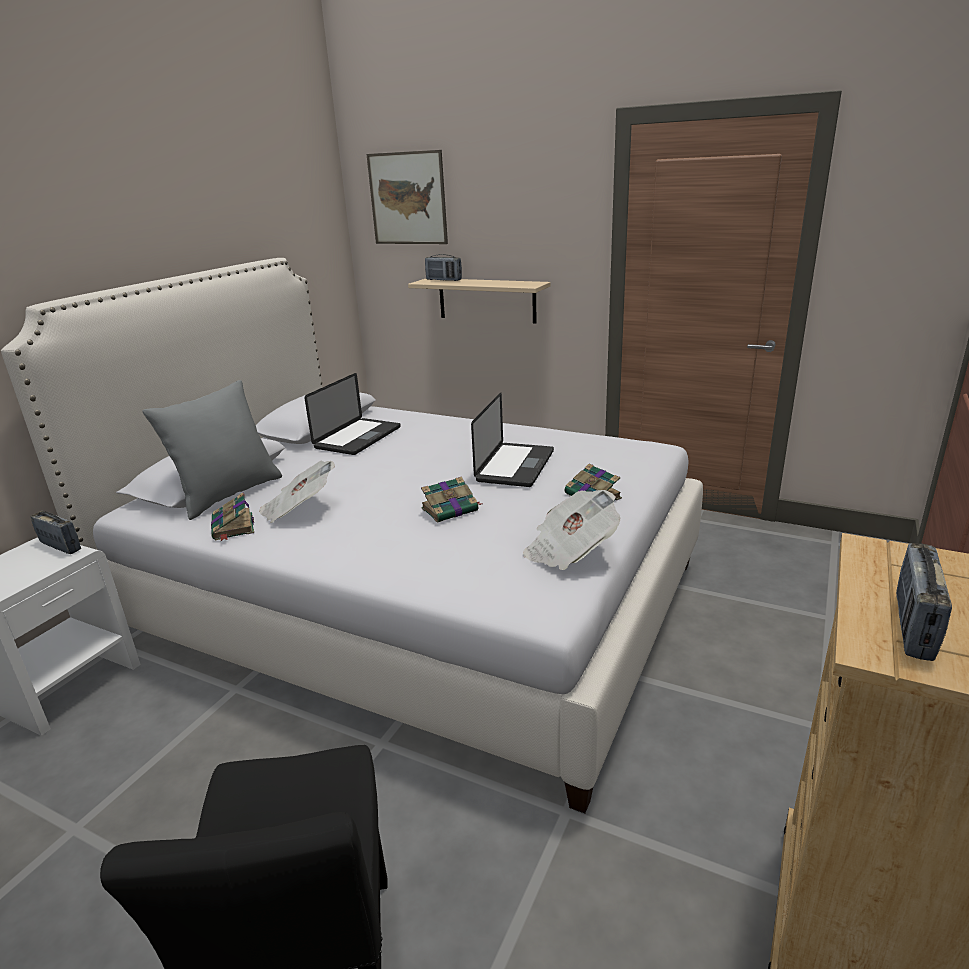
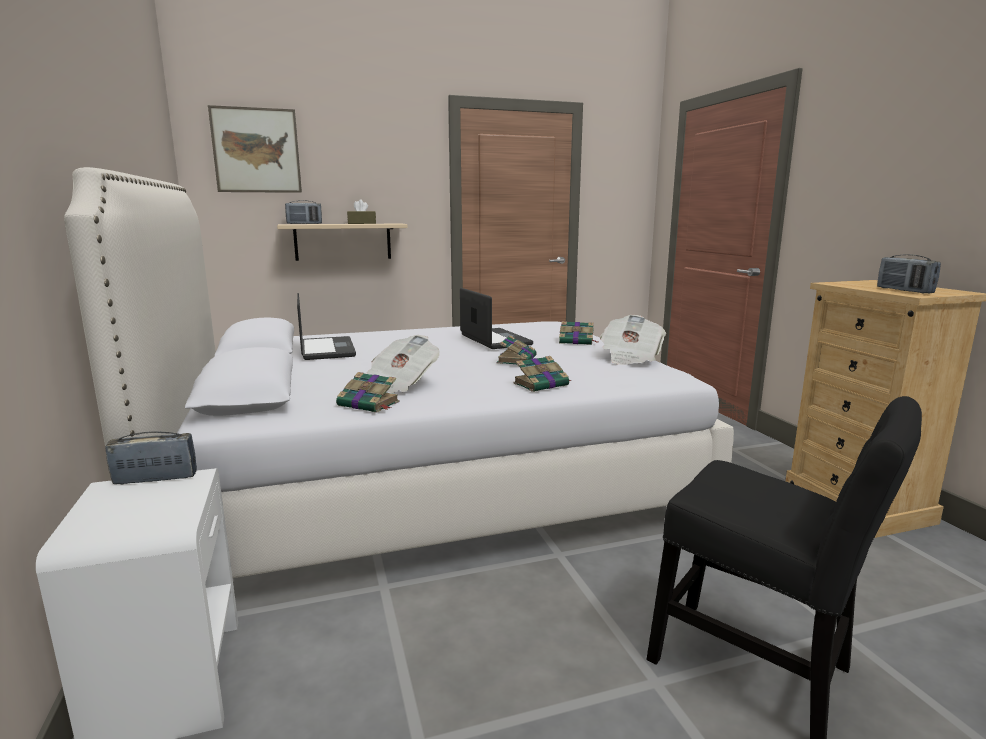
camera: 45 degrees left, 10 degrees down
grey pillow [142,380,282,520] -> none
none -> brown tissue box [347,199,376,224]
none -> book [513,356,572,392]

